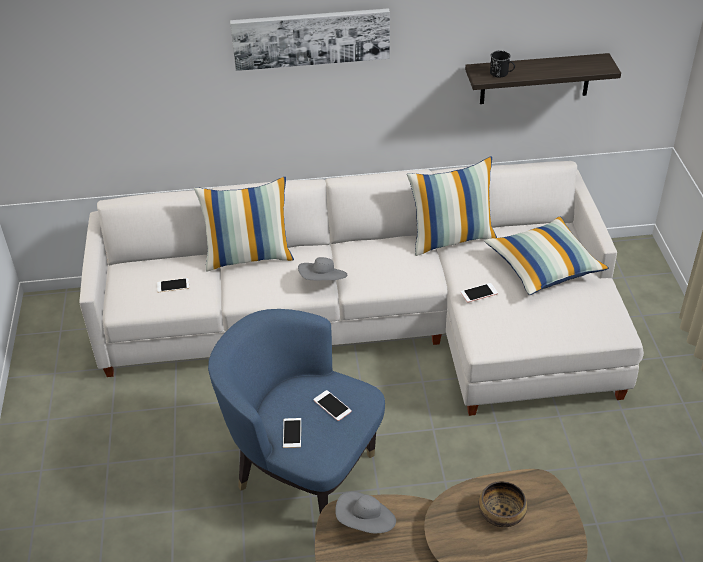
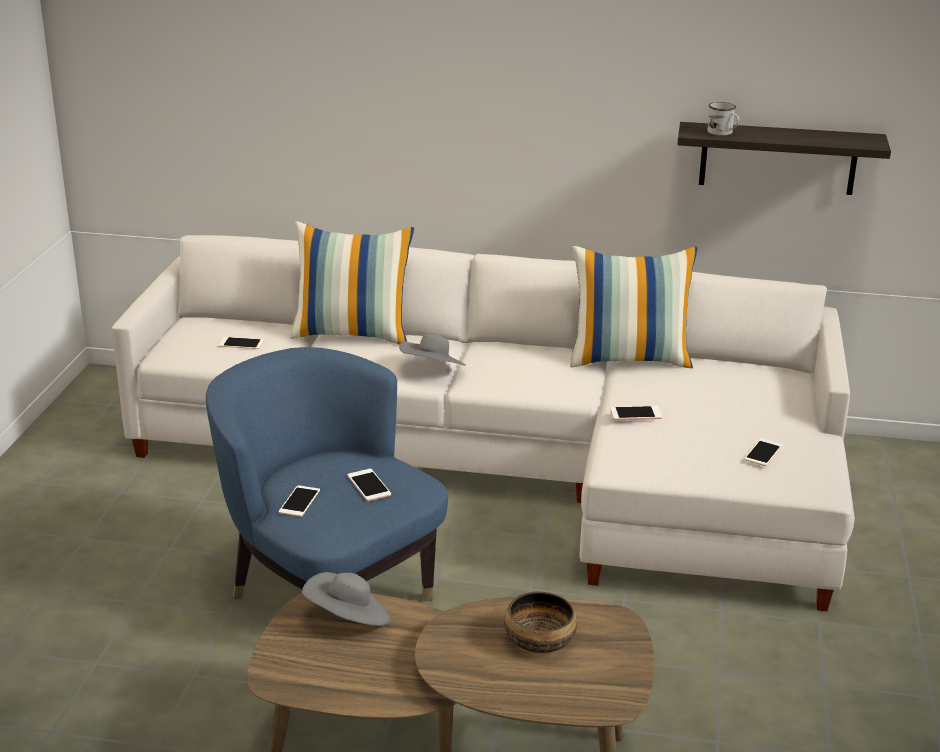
camera: 15 degrees right, 15 degrees down
picture [230,8,390,71] -> none
pillow [484,217,609,295] -> none
black mug [490,51,515,77] -> white mug [707,102,740,136]
none -> phone [744,438,783,466]

